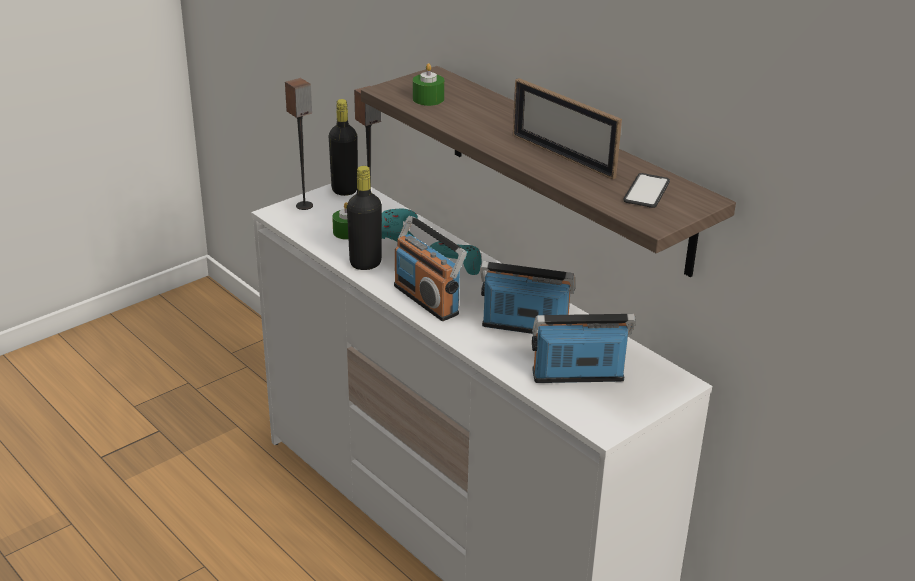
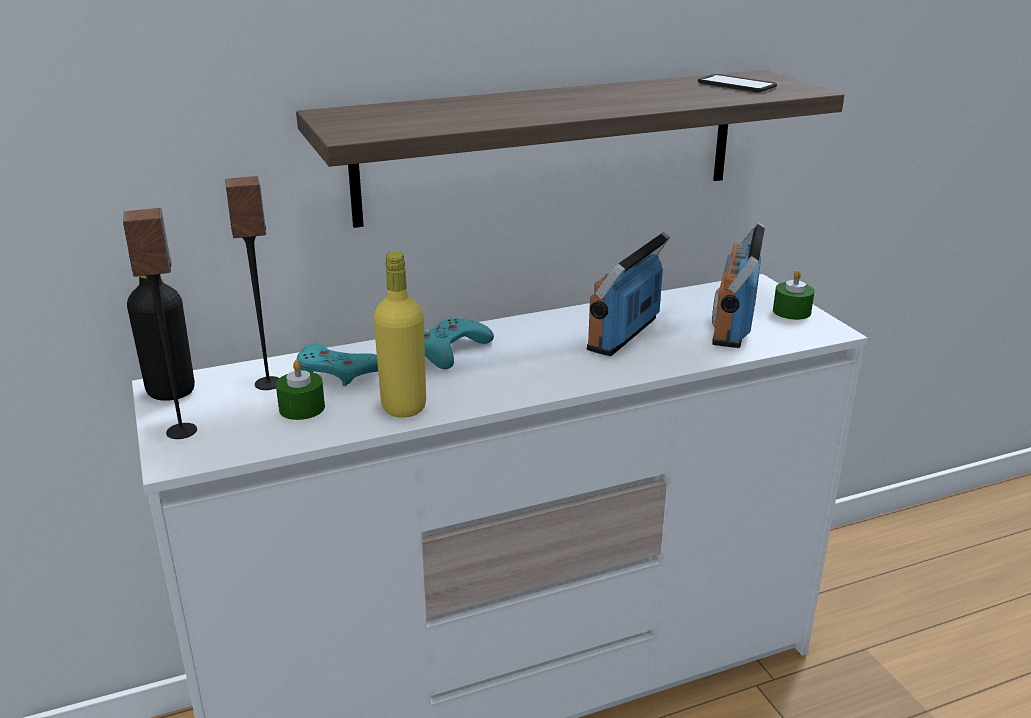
camera: 70 degrees left, 5 degrees down
black bottle [347,166,382,270] -> yellow bottle [374,252,426,418]
radio [394,216,467,321] -> none
green candle [413,63,444,106] -> green candle moved to [773,270,815,320]
picture frame [513,78,622,180] -> none

